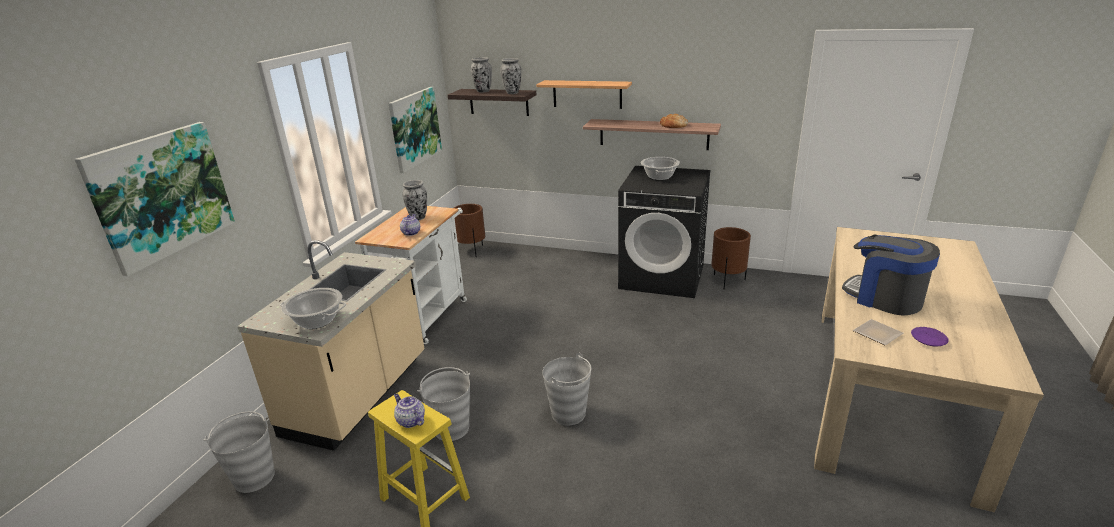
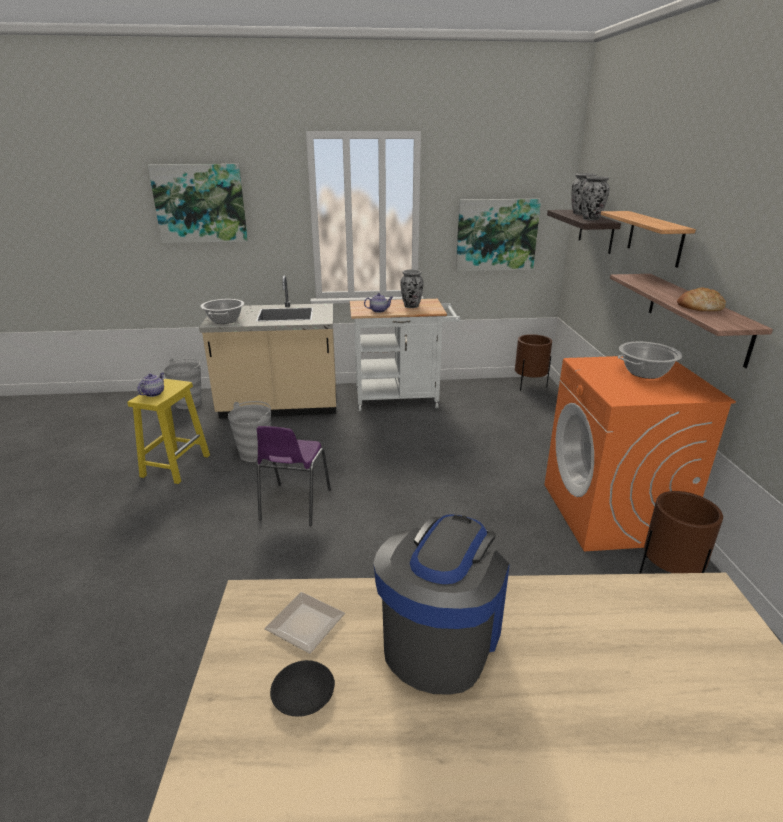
camera: 65 degrees right, 0 degrees up
grey bucket [542,352,591,425] -> purple chair [256,426,331,526]
black washing machine [618,166,710,298] -> orange washing machine [544,356,736,551]
purple plate [911,327,949,346] -> black plate [270,660,335,717]

